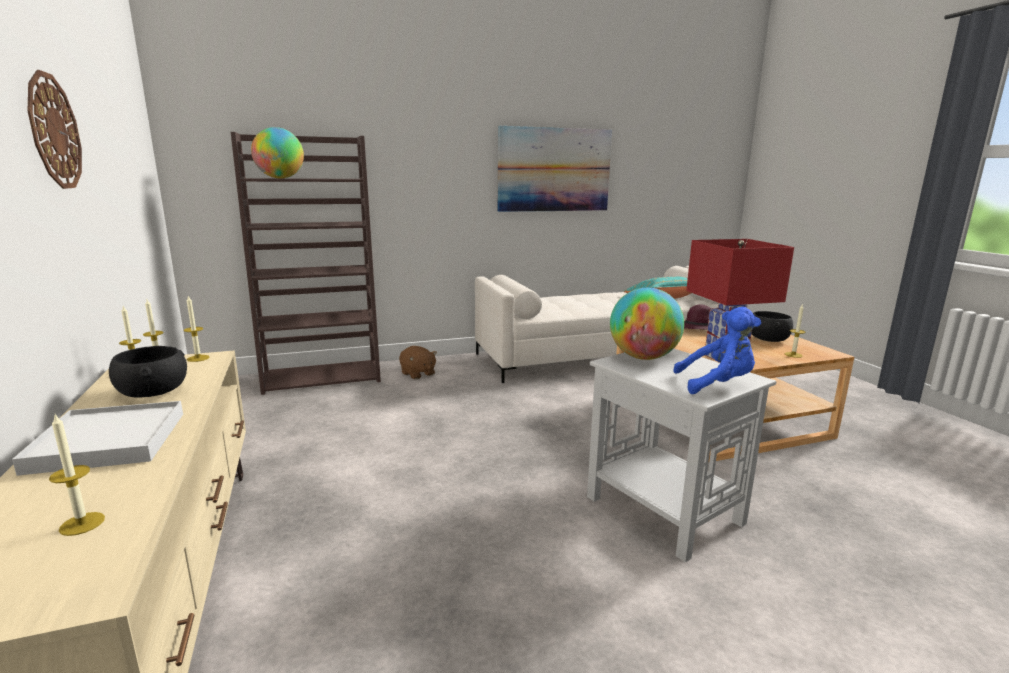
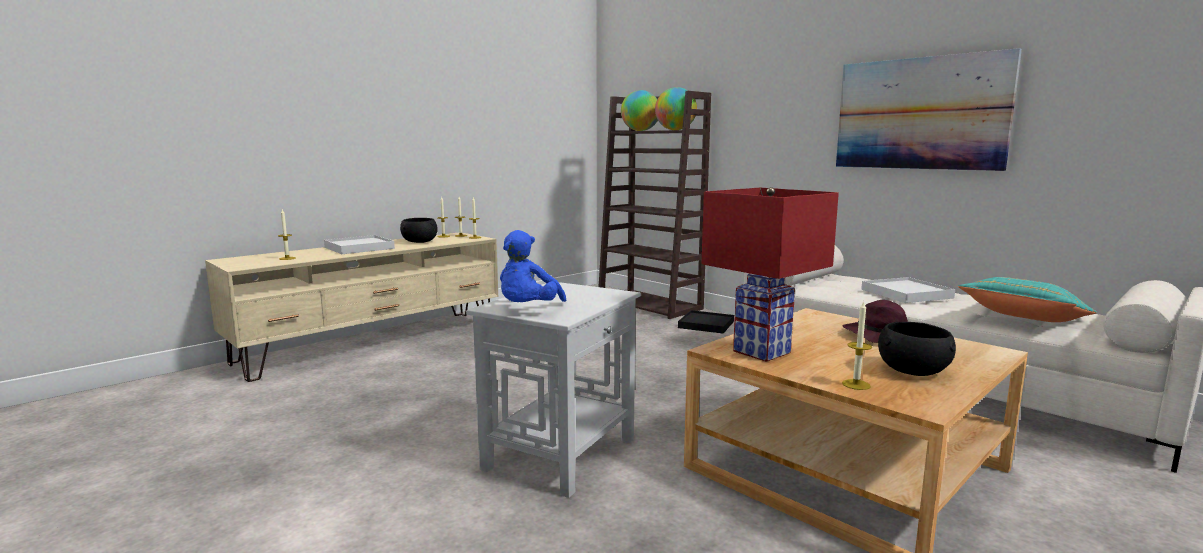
camera: 65 degrees right, 5 degrees down
wall clock [28,70,82,189] -> none
brown plush toy [399,346,437,379] -> black tray [678,310,734,334]
globe [610,288,684,360] -> globe moved to [655,87,697,130]
blue plush toy [673,307,761,394] -> blue plush toy turned 45 degrees clockwise [500,230,567,302]
none -> white tray [861,277,955,303]

